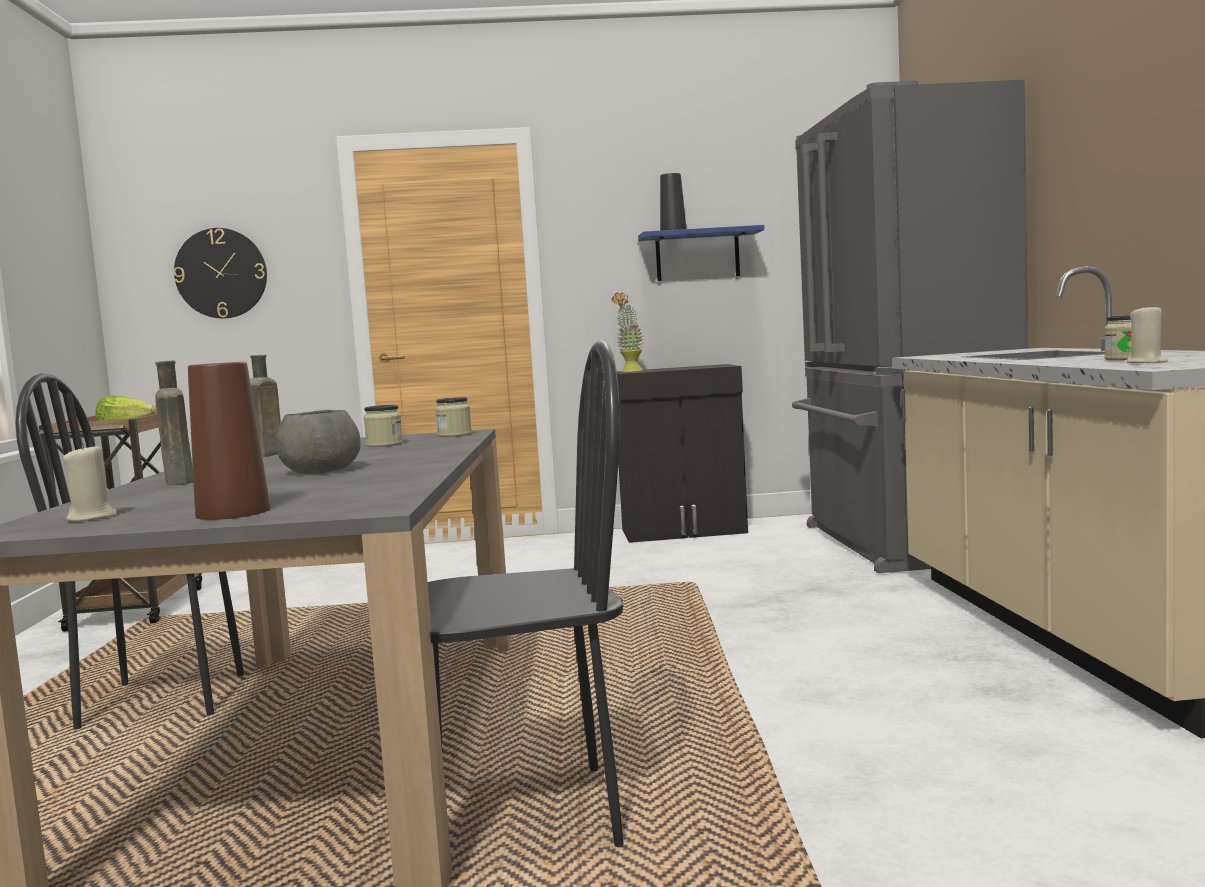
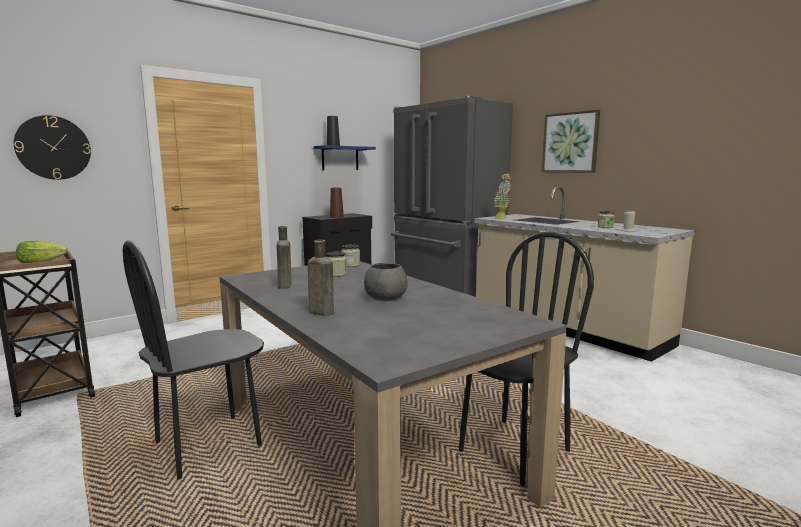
camera: 35 degrees left, 5 degrees up
beige candle [63,443,117,521] -> none
brown vase [188,362,270,520] -> brown vase moved to [330,188,344,218]
potted plant [612,292,644,372] -> potted plant moved to [494,173,511,219]
none -> picture [542,110,600,173]

